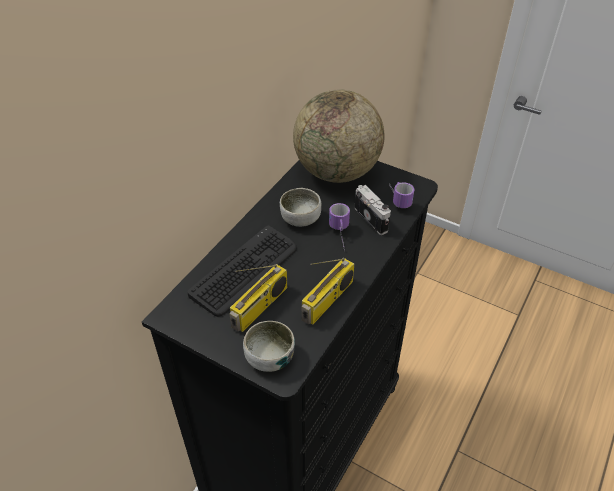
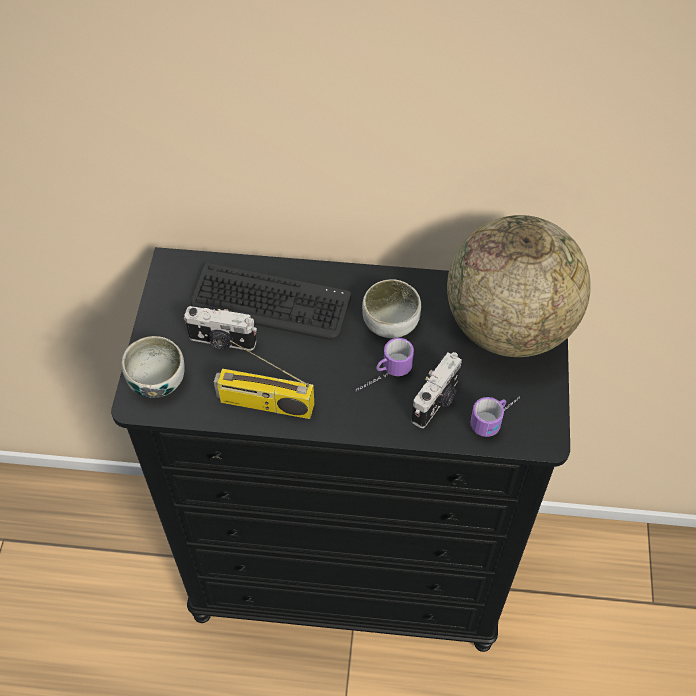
camera: 65 degrees right, 10 degrees up
radio [229,264,287,332] -> camera [184,306,257,351]

